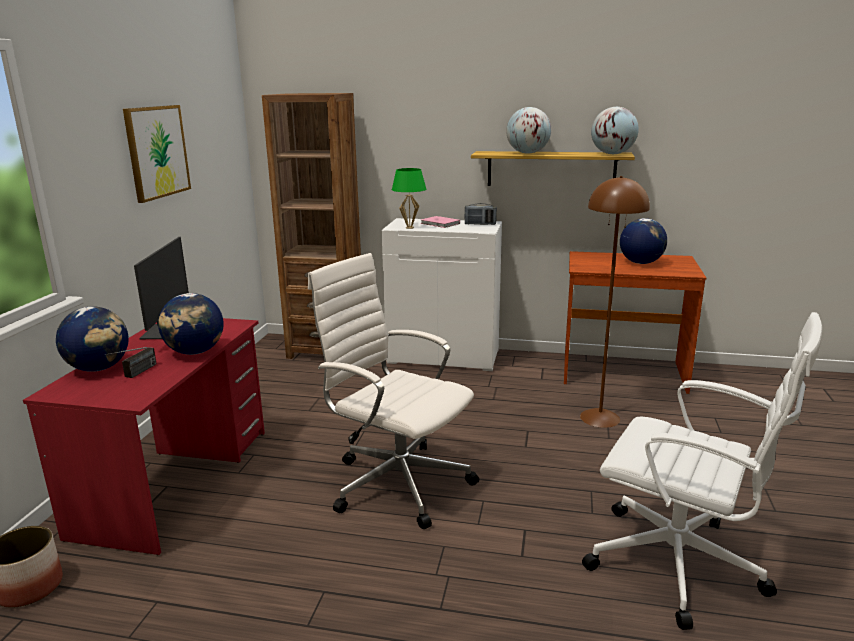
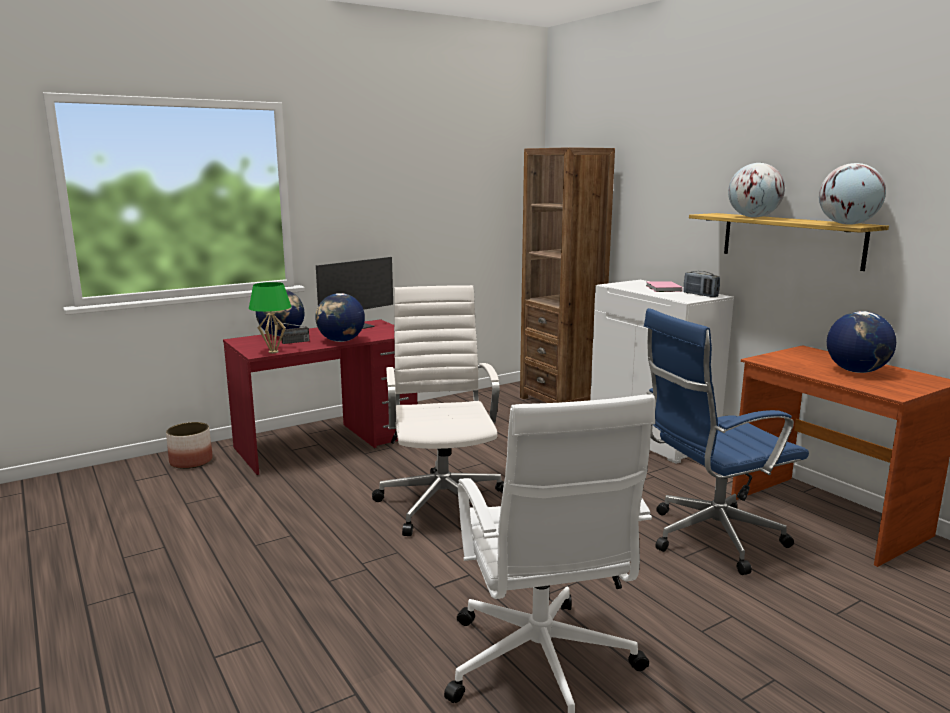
camera: 45 degrees right, 5 degrees down
picture [123,105,191,203] -> none
green table lamp [392,168,426,229] -> green table lamp moved to [249,282,291,353]
brown floor lamp [580,176,650,428] -> blue office chair [644,308,809,575]

